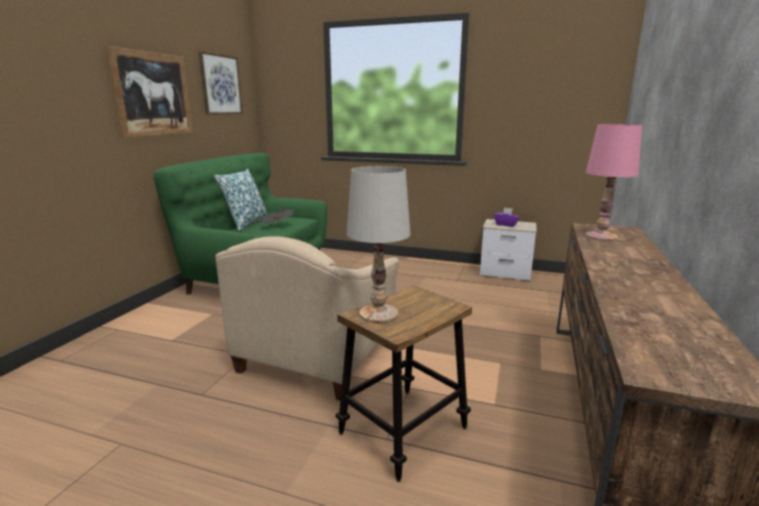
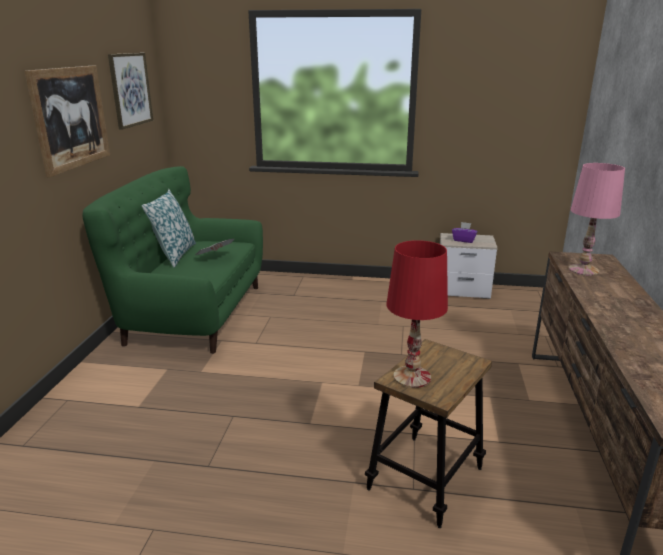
camera: 10 degrees left, 5 degrees up
beige armchair [215,236,400,401] -> none
white table lamp [347,166,410,323] -> red table lamp [386,240,448,388]

